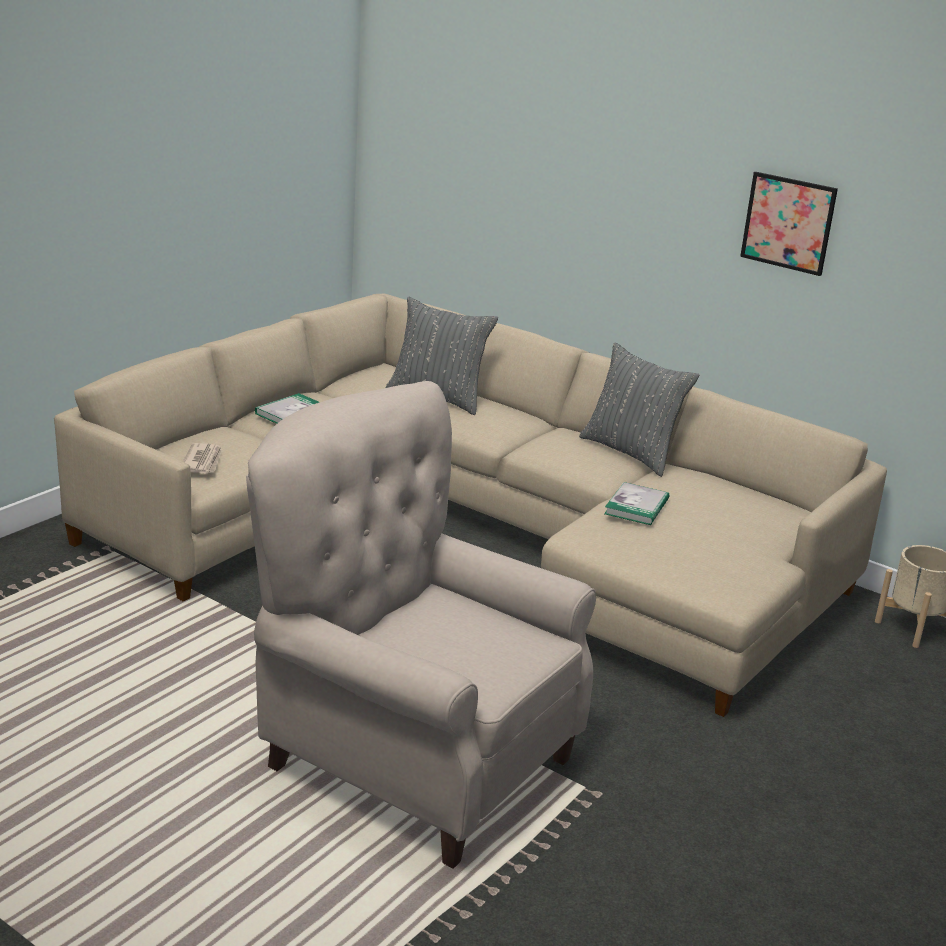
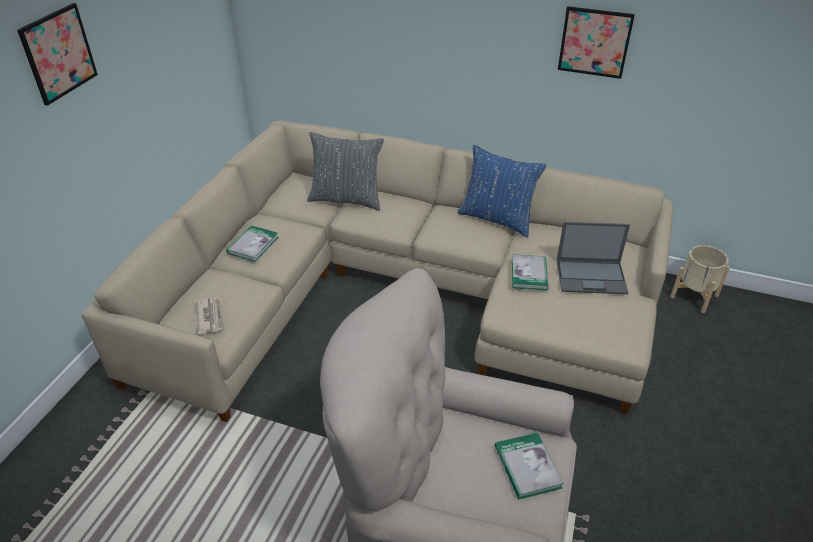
camera: 15 degrees left, 15 degrees up
grey pillow [579,342,700,477] -> blue pillow [458,145,547,238]
none -> picture [17,3,98,106]
none -> book [495,433,564,499]
none -> laptop [556,222,630,294]

